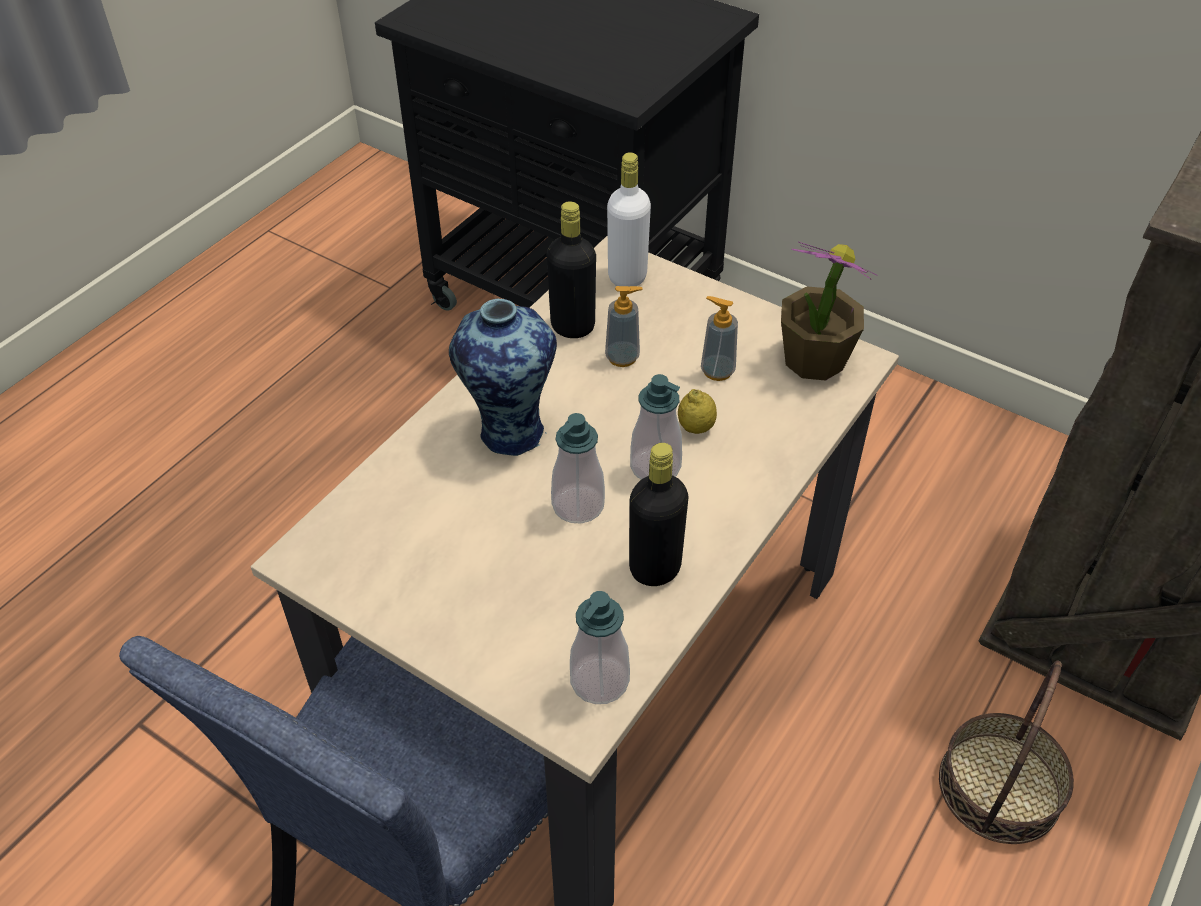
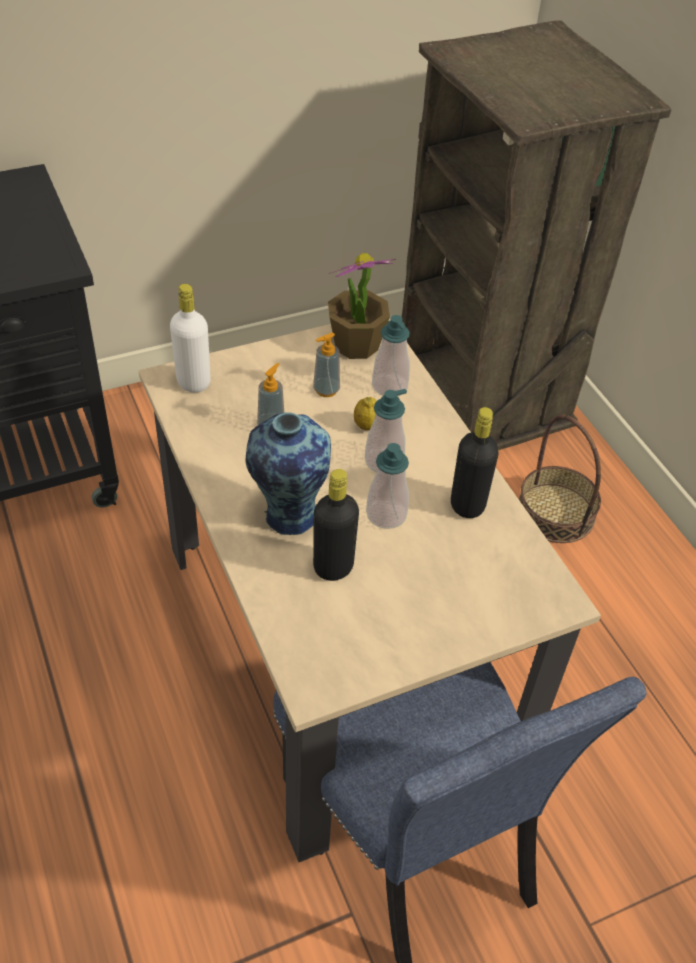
camera: 60 degrees left, 0 degrees up
black bottle [547,201,596,338] -> black bottle moved to [313,469,359,581]
soap dispenser [570,591,630,704] -> soap dispenser moved to [372,315,410,396]

